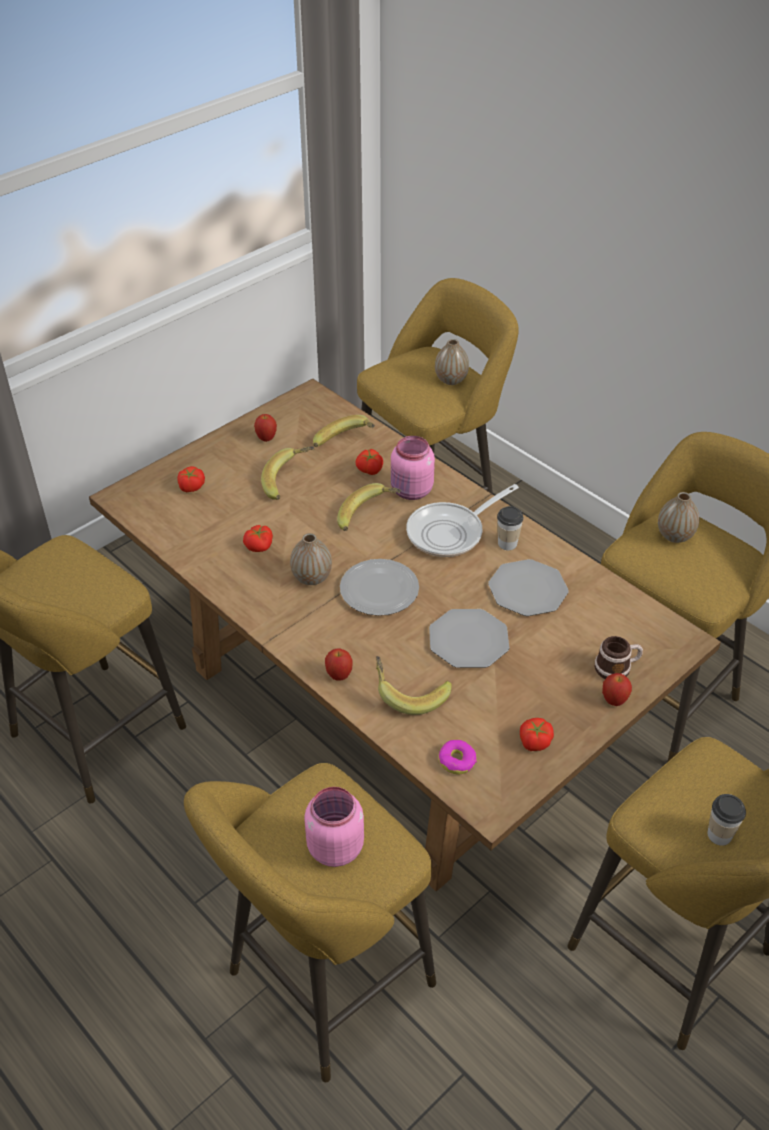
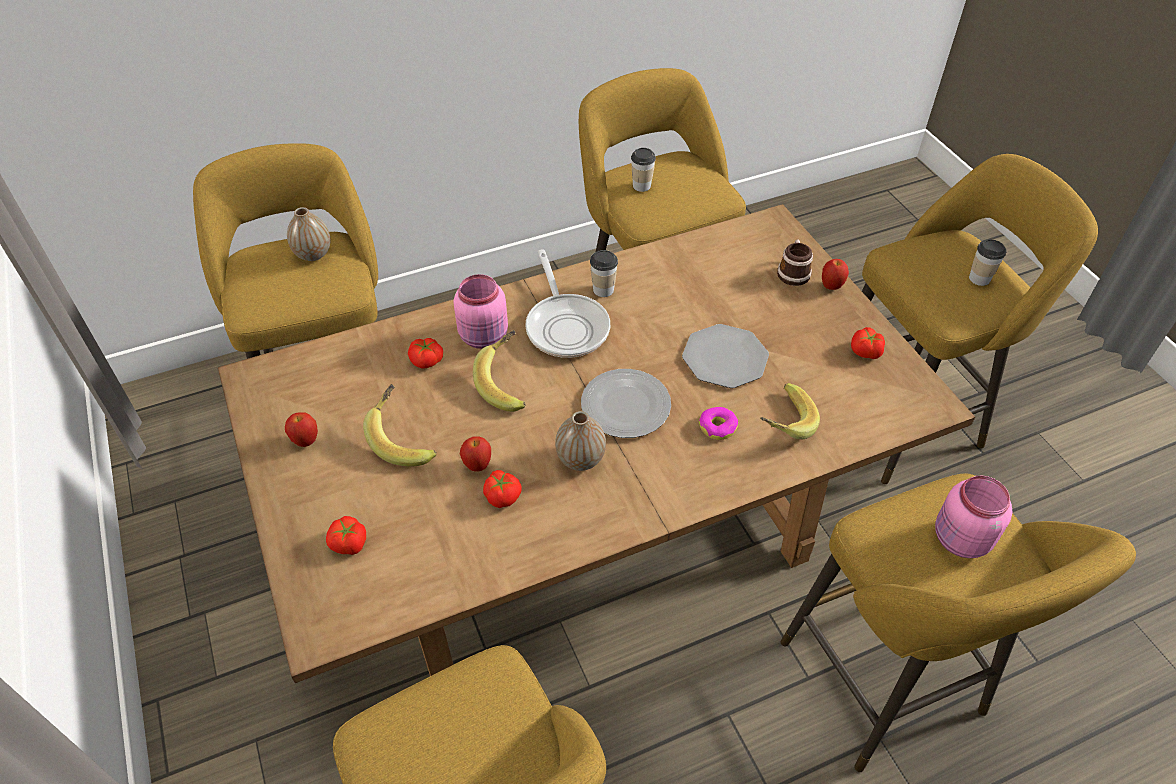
camera: 70 degrees left, 5 degrees up
banana [313,415,375,447] -> none
apple [325,648,353,681] -> apple moved to [460,436,491,472]
donut [439,740,477,774] -> donut moved to [699,407,738,440]
plate [488,559,569,616] -> none
vase [658,492,699,543] -> cup [631,148,656,192]

